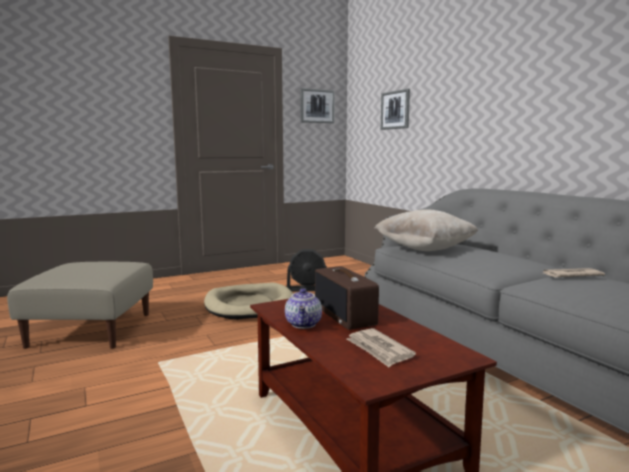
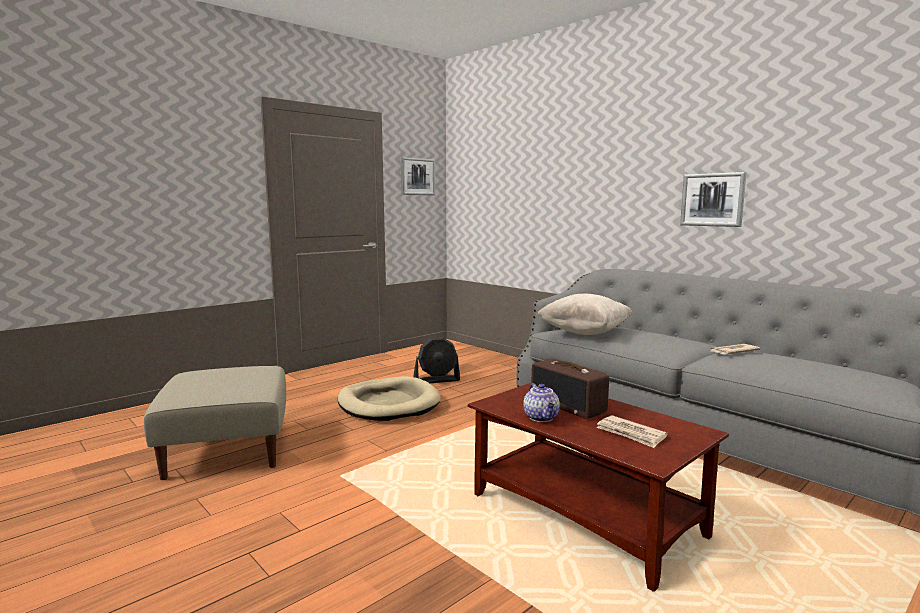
camera: 15 degrees left, 0 degrees up
picture [381,89,410,130] -> picture moved to [680,172,746,227]

